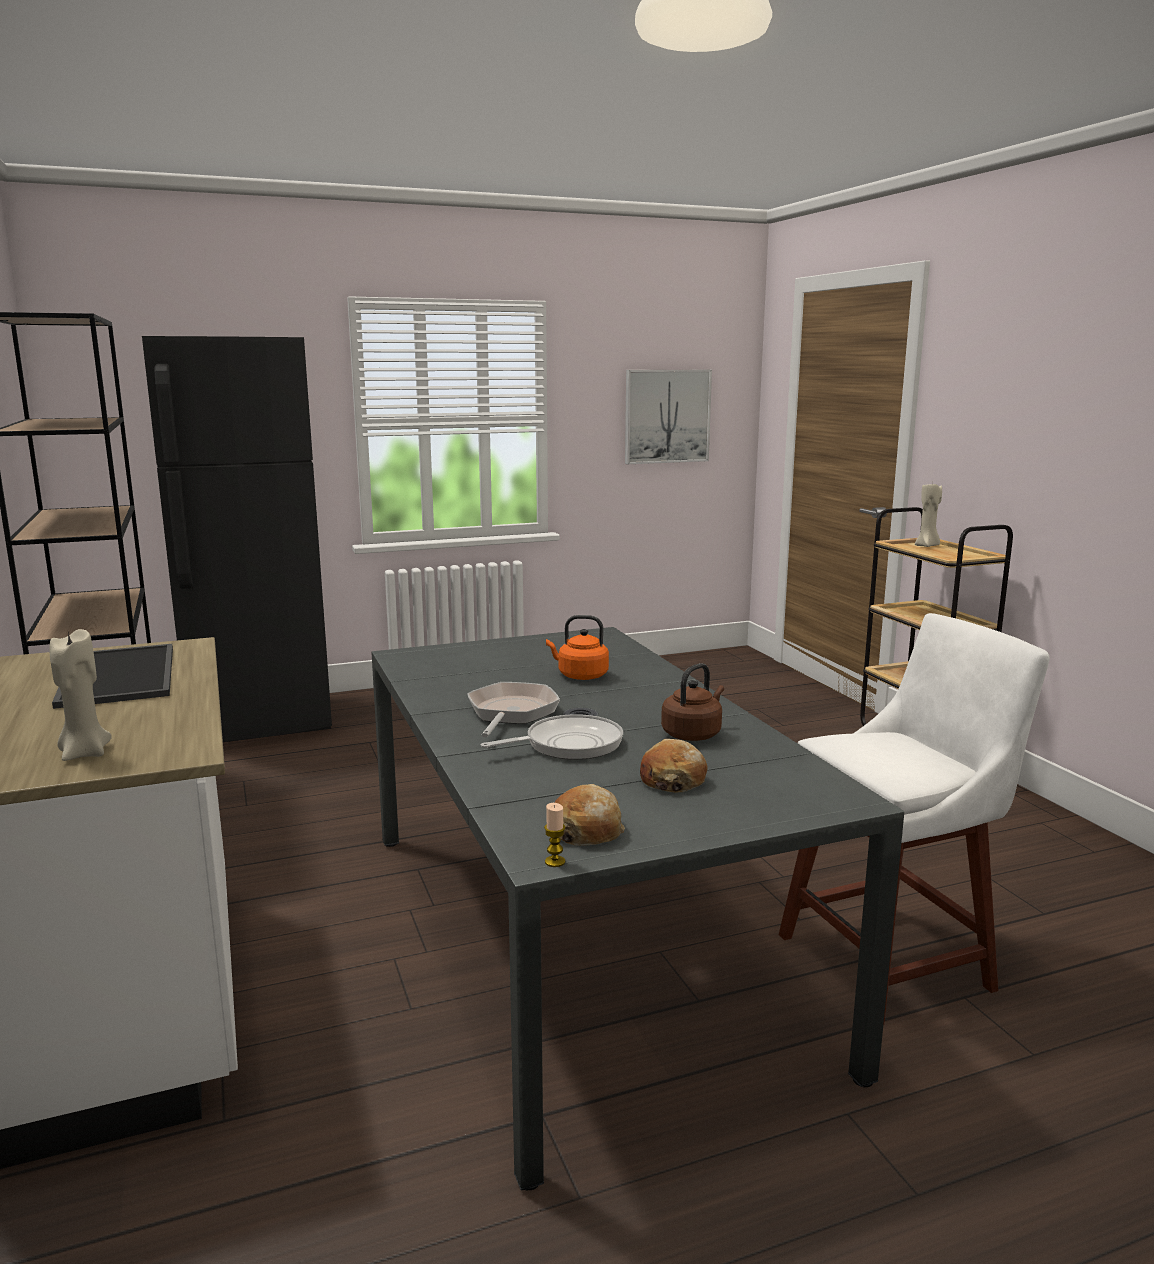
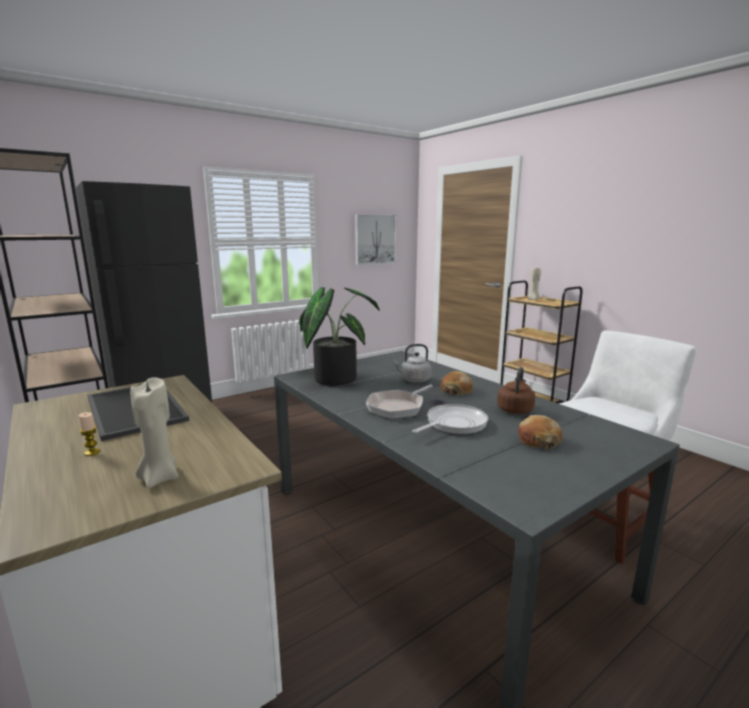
camera: 15 degrees left, 0 degrees up
frying pan [467,682,560,737] -> frying pan turned 135 degrees counterclockwise [366,384,432,419]
candle [544,803,565,867] -> candle moved to [79,412,100,456]
orange kettle [546,615,609,680] -> grey kettle [393,344,432,383]
bread [554,784,625,846] -> bread moved to [440,371,473,396]
none -> potted plant [299,287,380,386]

